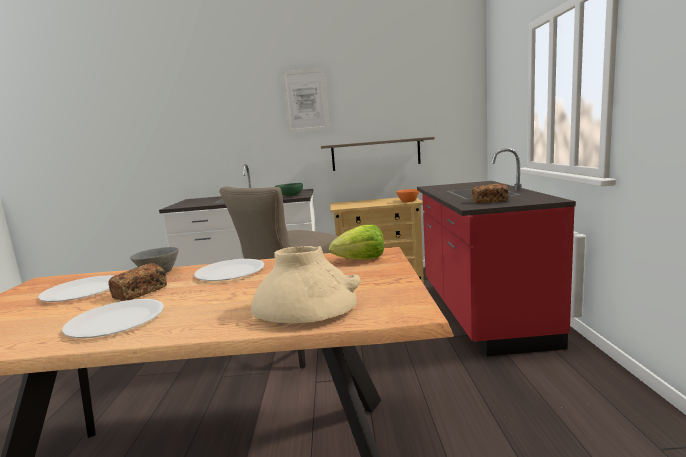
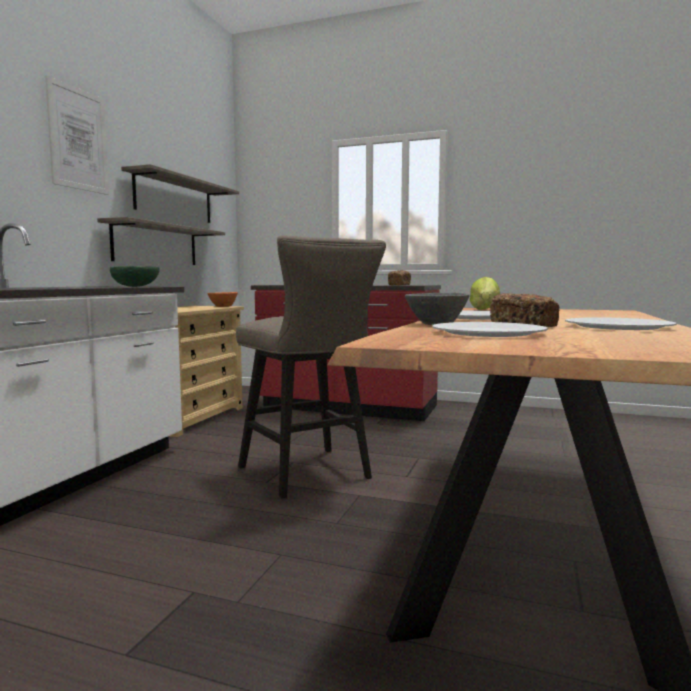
camera: 70 degrees left, 5 degrees down
beige vase [251,246,361,323] -> none
none -> shelf [121,164,239,223]

